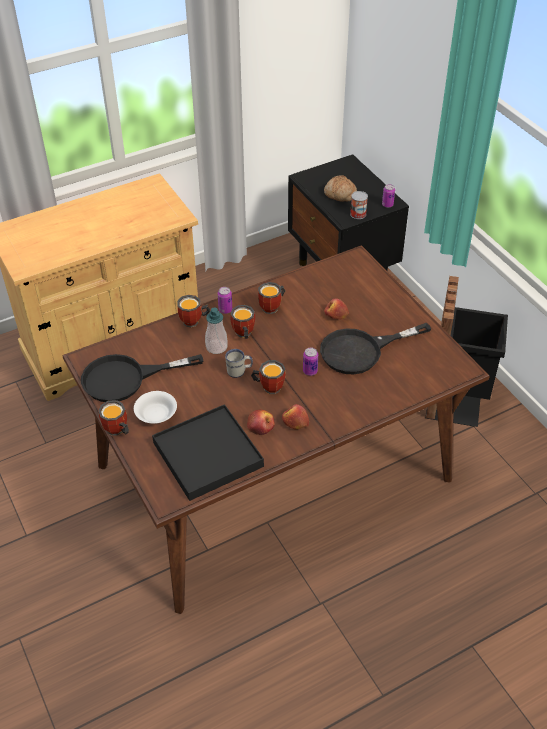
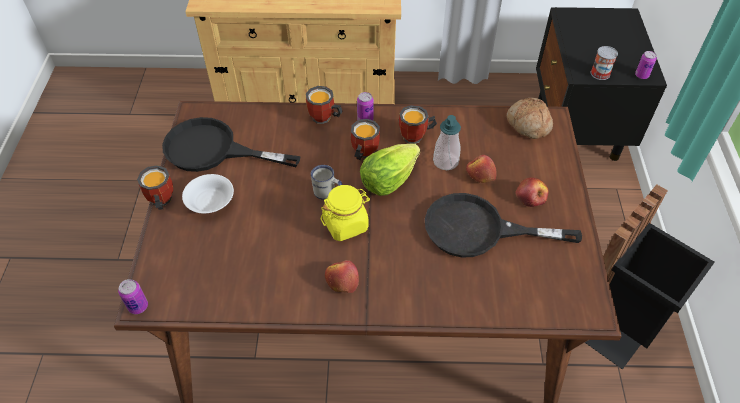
camera: 30 degrees right, 5 degrees up
black tray [152,404,264,501] -> none
soap dispenser [205,308,228,354] -> soap dispenser moved to [433,115,461,170]
apple [247,410,275,435] -> apple moved to [515,177,549,207]
mug [251,360,286,394] -> yellow jar [321,185,370,241]
can [303,348,318,376] -> can moved to [118,279,148,314]
bread [324,175,357,202] -> bread moved to [507,98,553,139]
none -> lettuce [360,144,420,196]

